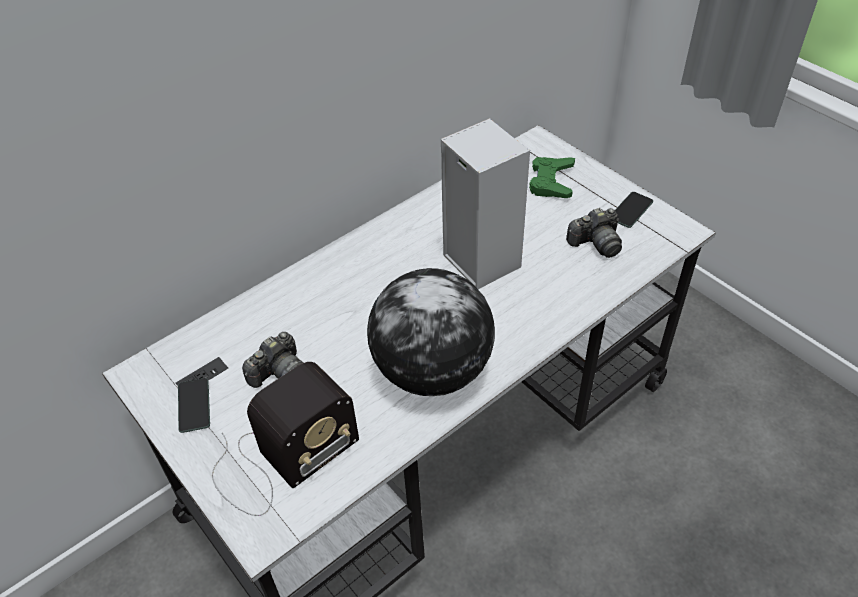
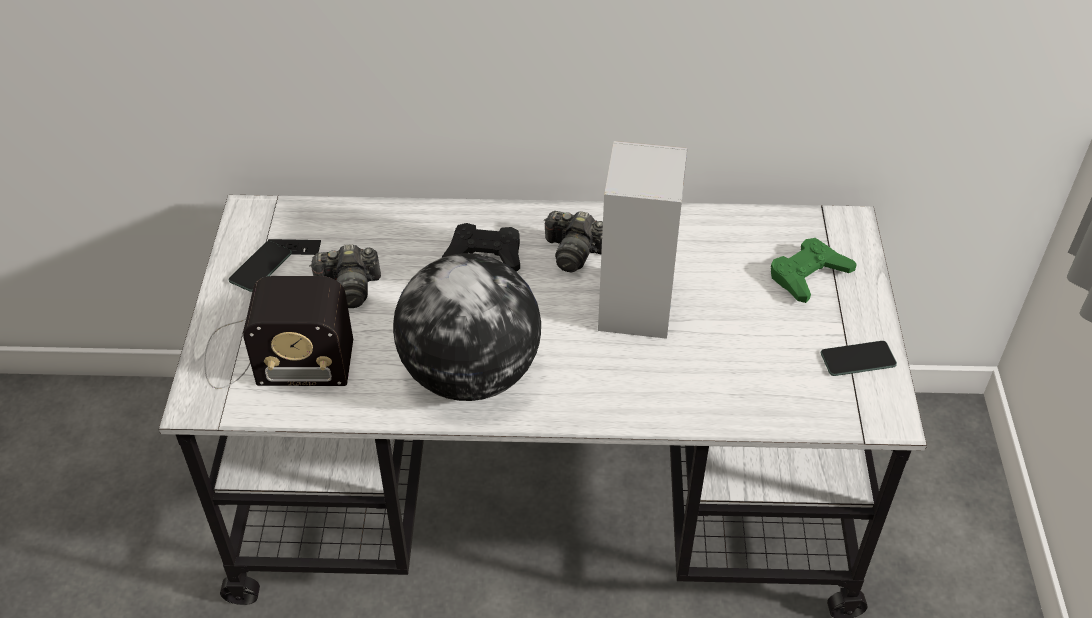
camera: 40 degrees right, 0 degrees up
camera [566,208,622,258] -> camera moved to [544,211,603,272]
none -> black game controller [442,223,520,272]

